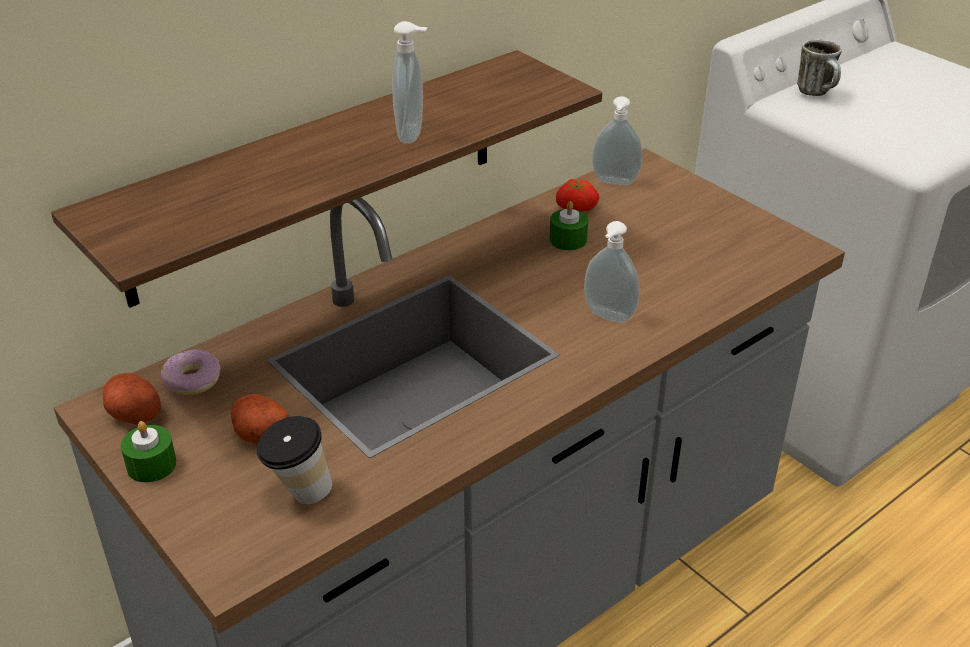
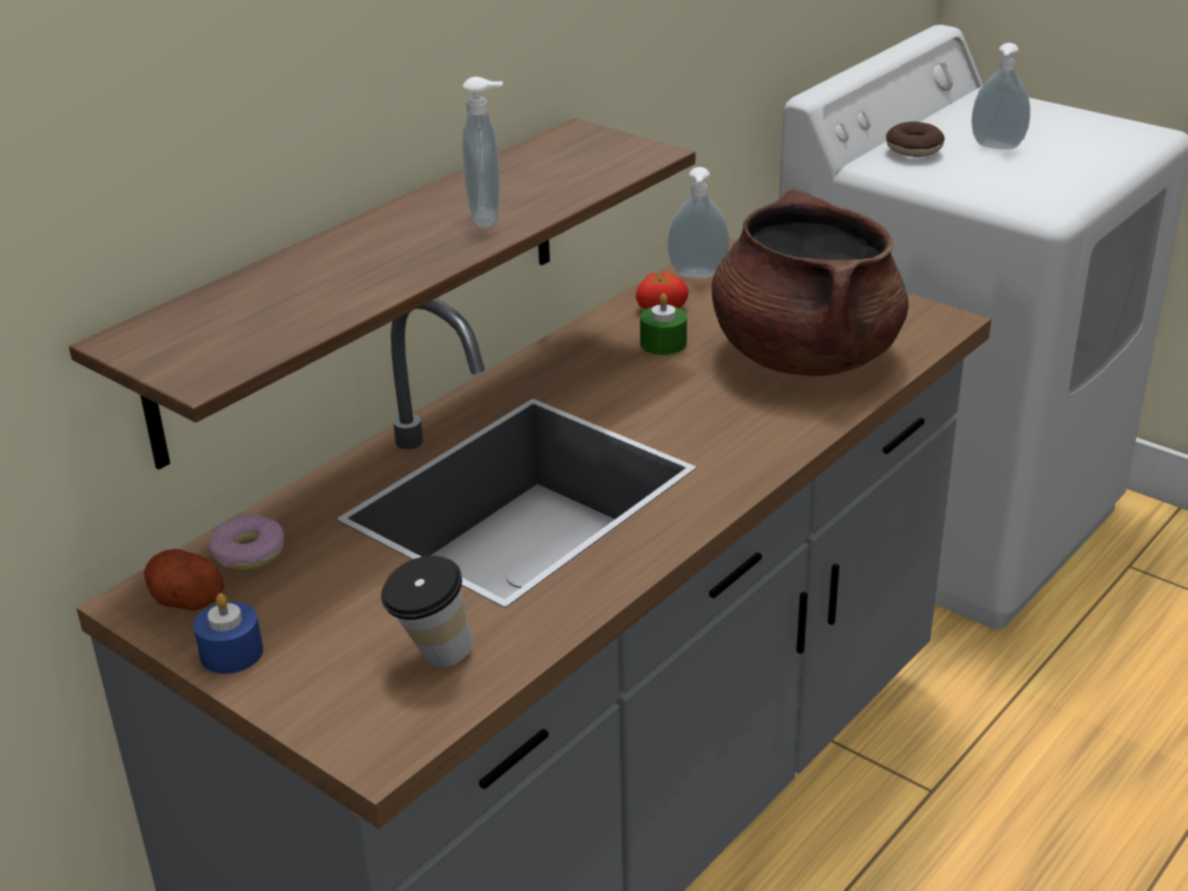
camera: 10 degrees left, 5 degrees down
green candle [121,421,177,482] -> blue candle [193,593,263,674]
potato [231,394,290,444] -> none
soap dispenser [584,221,639,323] -> soap dispenser moved to [971,43,1030,149]
mug [797,39,842,96] -> donut [886,121,945,157]
none -> brown cooking pot [712,188,908,376]

